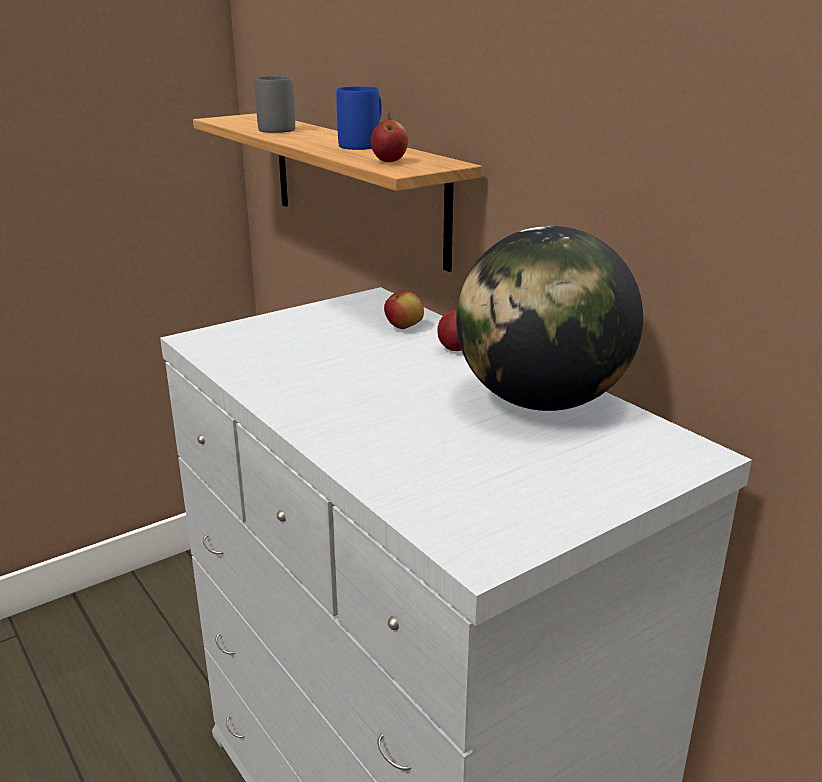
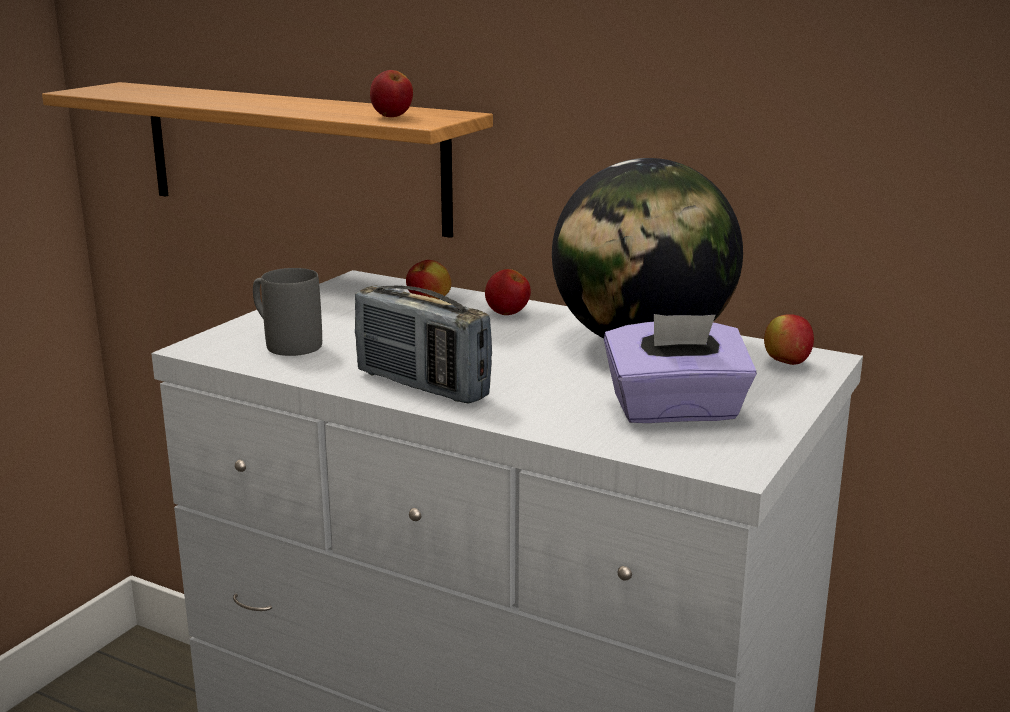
camera: 25 degrees left, 5 degrees down
grey mug [255,76,295,133] -> grey mug moved to [253,268,322,356]
blue mug [337,86,382,150] -> none
none -> radio [355,285,492,403]
none -> purple tissue box [604,314,757,423]
none -> apple [764,314,814,365]

